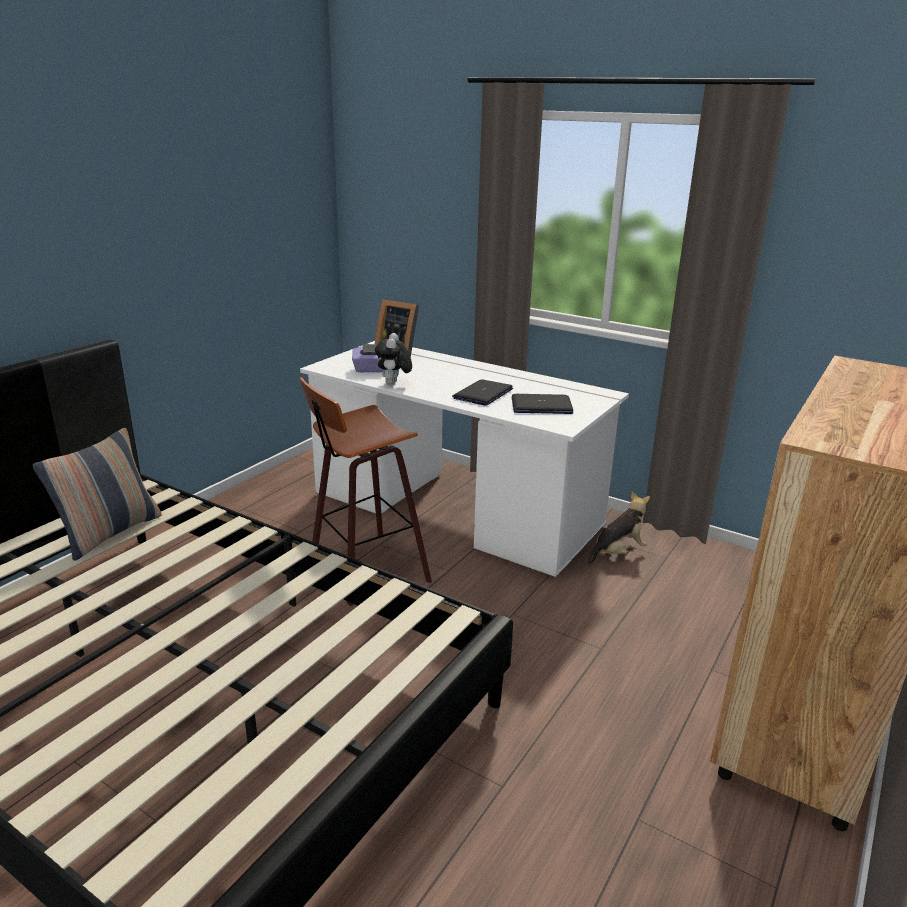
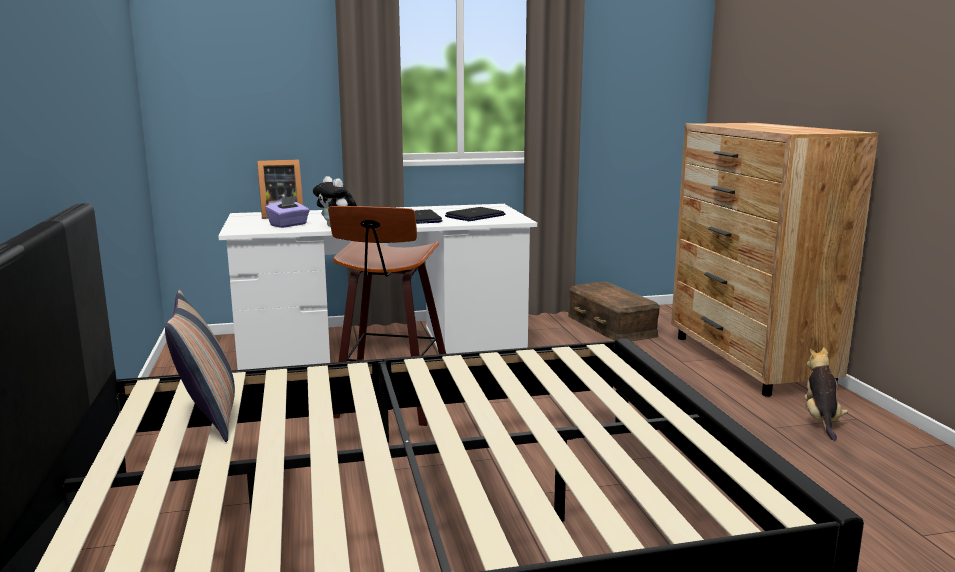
camera: 45 degrees left, 10 degrees down
plush toy [588,492,650,566] -> plush toy moved to [804,347,848,441]
none -> brown storage box [568,282,660,341]

